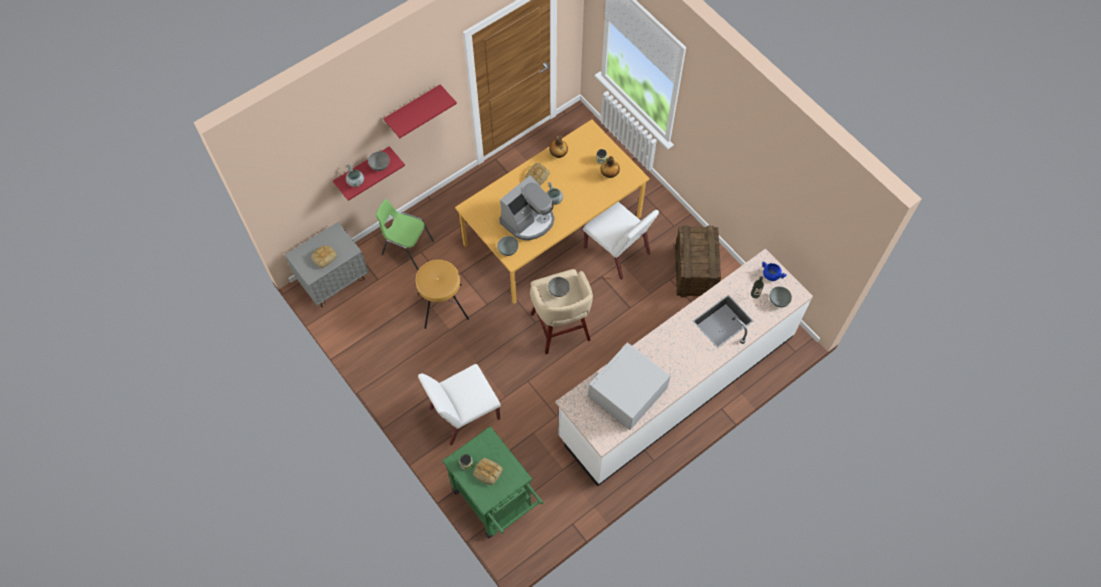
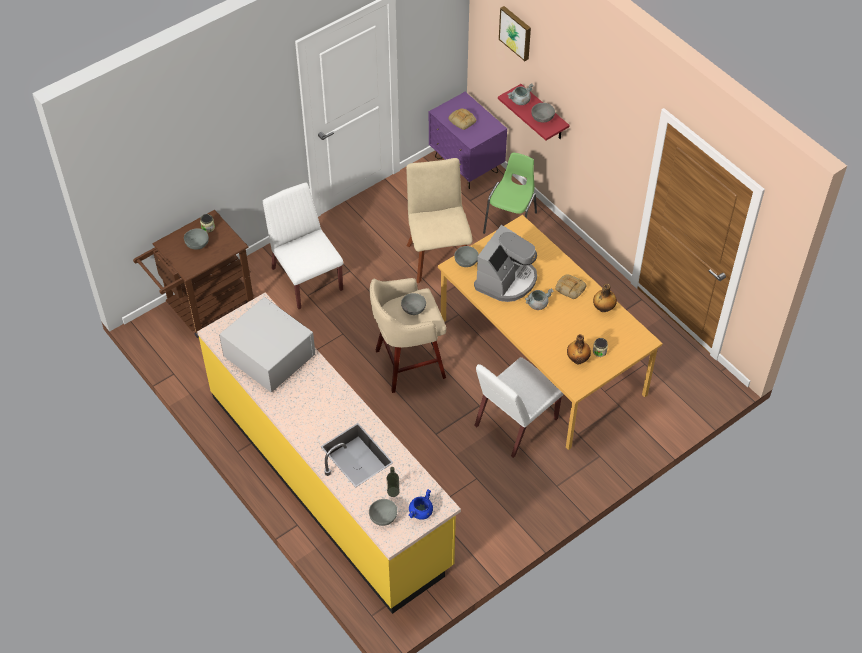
camera: 90 degrees right, 10 degrees down
grey nightstand [285,222,368,307] -> purple nightstand [429,92,507,189]
red shelf [383,84,457,138] -> none
brown stool [416,260,469,329] -> beige chair [406,158,473,283]
green cart [442,426,543,538] -> brown cart [133,210,254,338]
bread [473,458,503,485] -> grey bowl [184,228,209,250]
coffee machine [500,175,555,240] -> coffee machine turned 105 degrees counterclockwise [474,225,537,302]
white counter [556,249,813,486] -> yellow counter [197,293,461,614]
crate [675,225,721,298] -> none
none -> picture [499,6,531,61]

